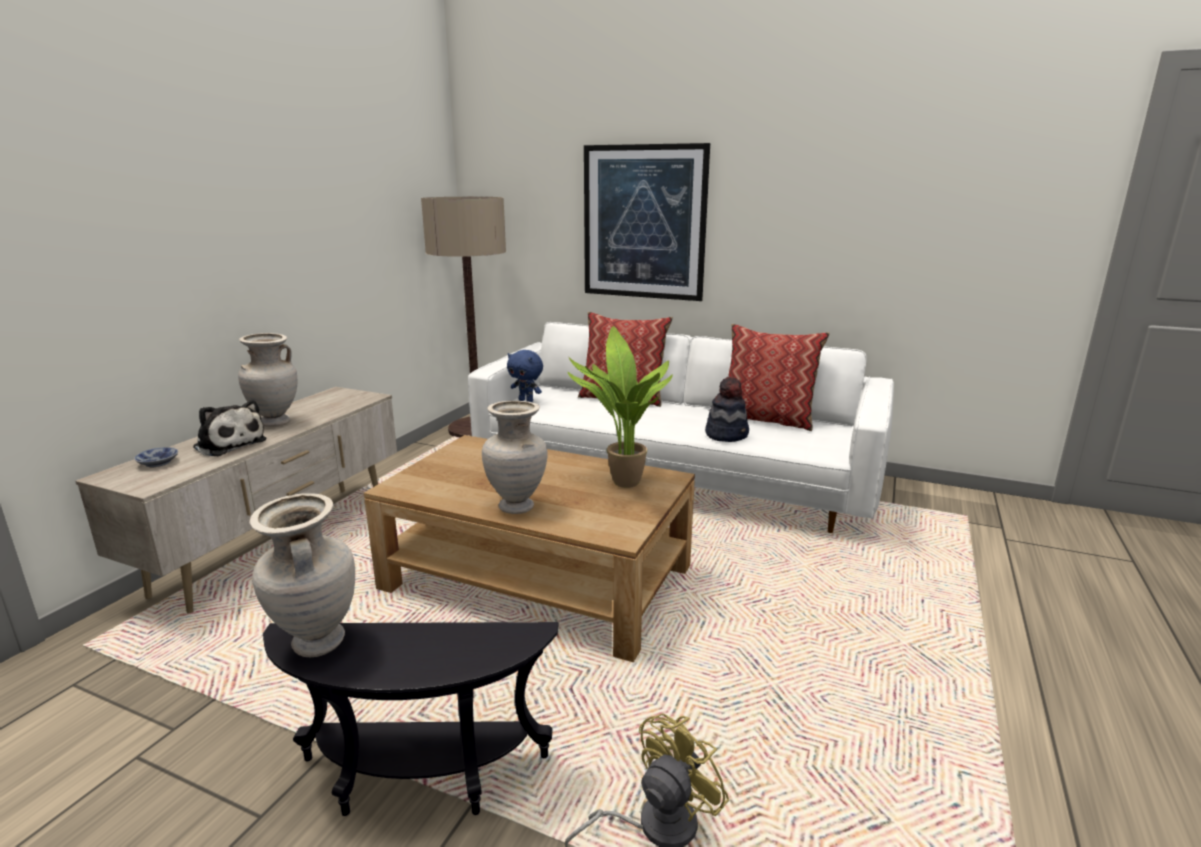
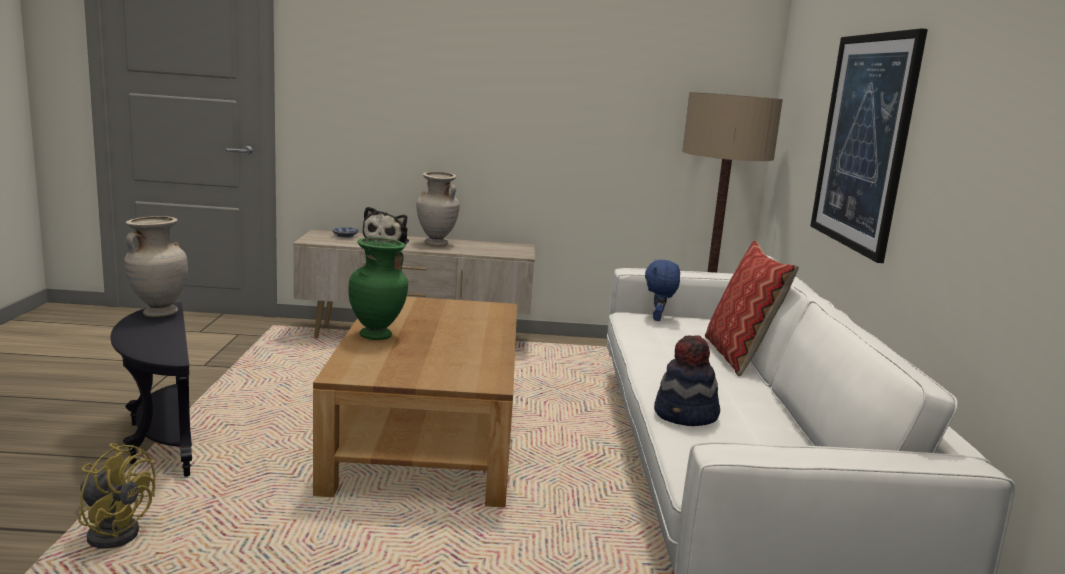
camera: 65 degrees right, 5 degrees down
beige vase [482,401,548,514] -> green vase [349,237,408,340]
potted plant [568,326,673,488] -> none
pillow [728,324,830,431] -> none

